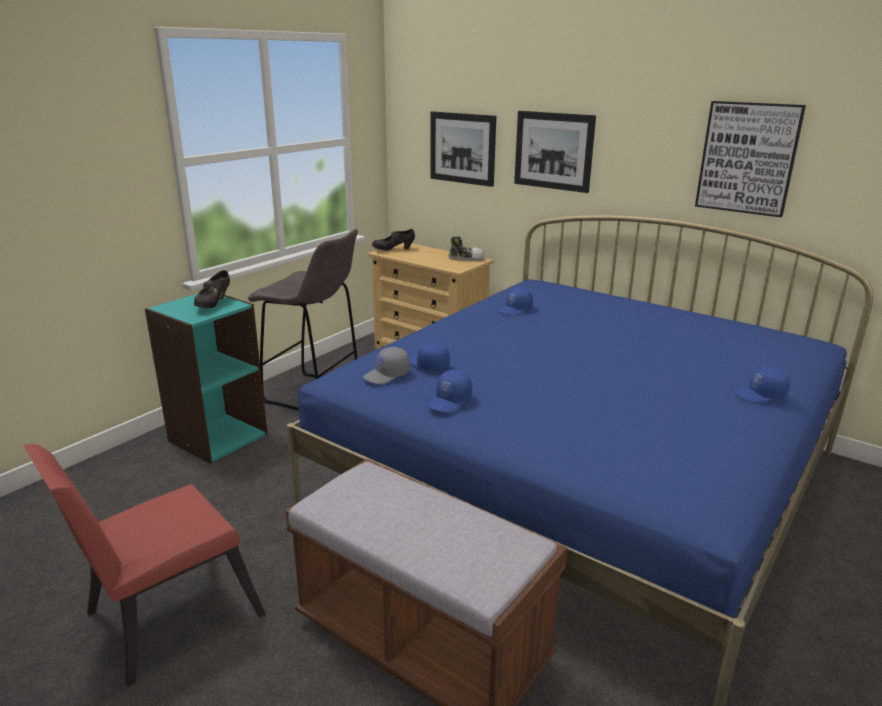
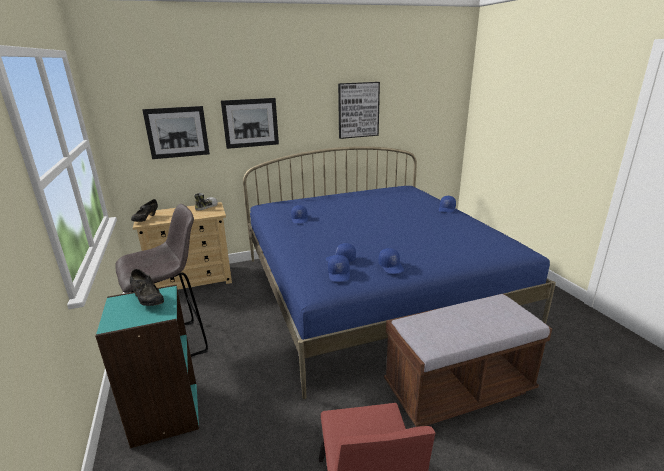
camera: 55 degrees left, 0 degrees up
grey cap [363,347,410,384] -> blue cap [328,255,350,282]

